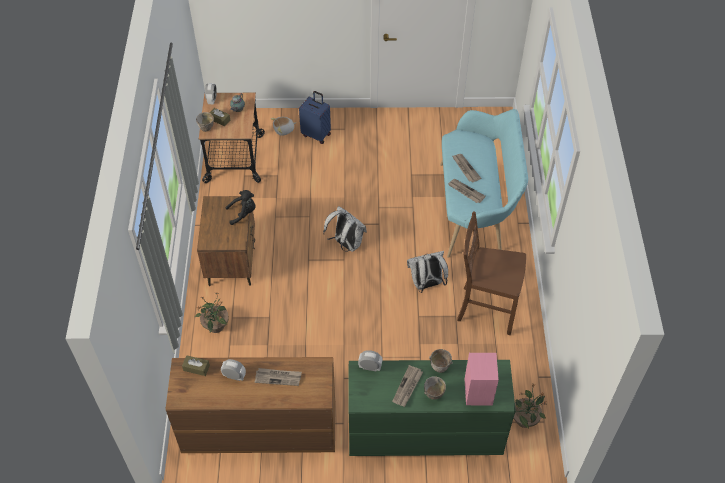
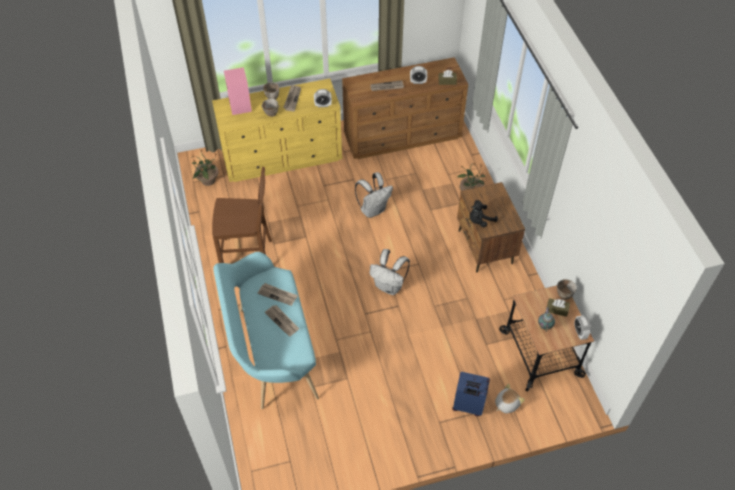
camera: 165 degrees right, 0 degrees up
green dresser [349,360,516,456] -> yellow dresser [212,78,343,182]
white backpack [407,251,448,293] -> white backpack moved to [355,172,393,218]

